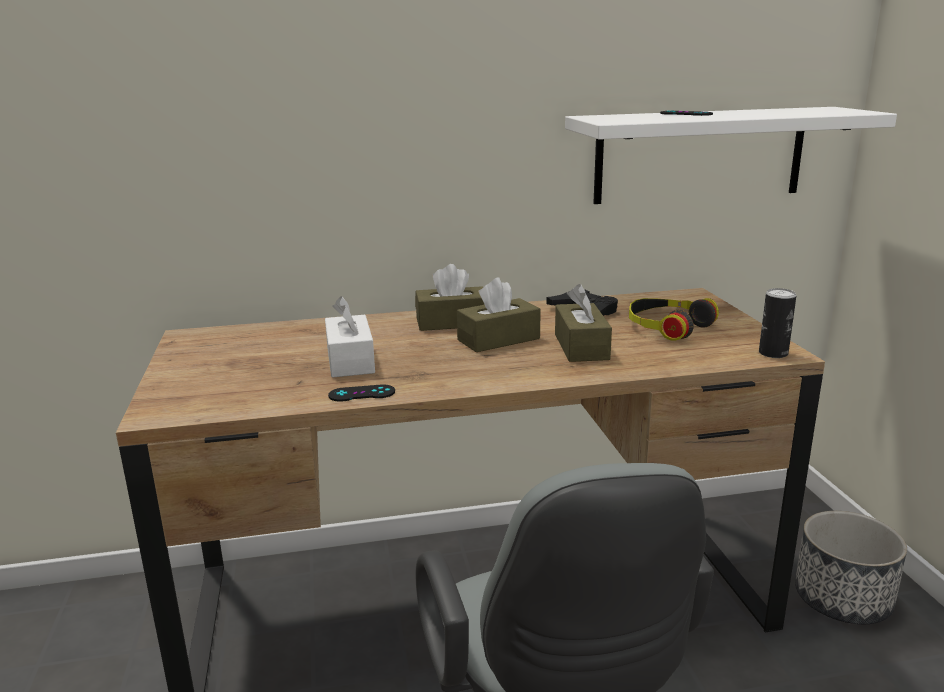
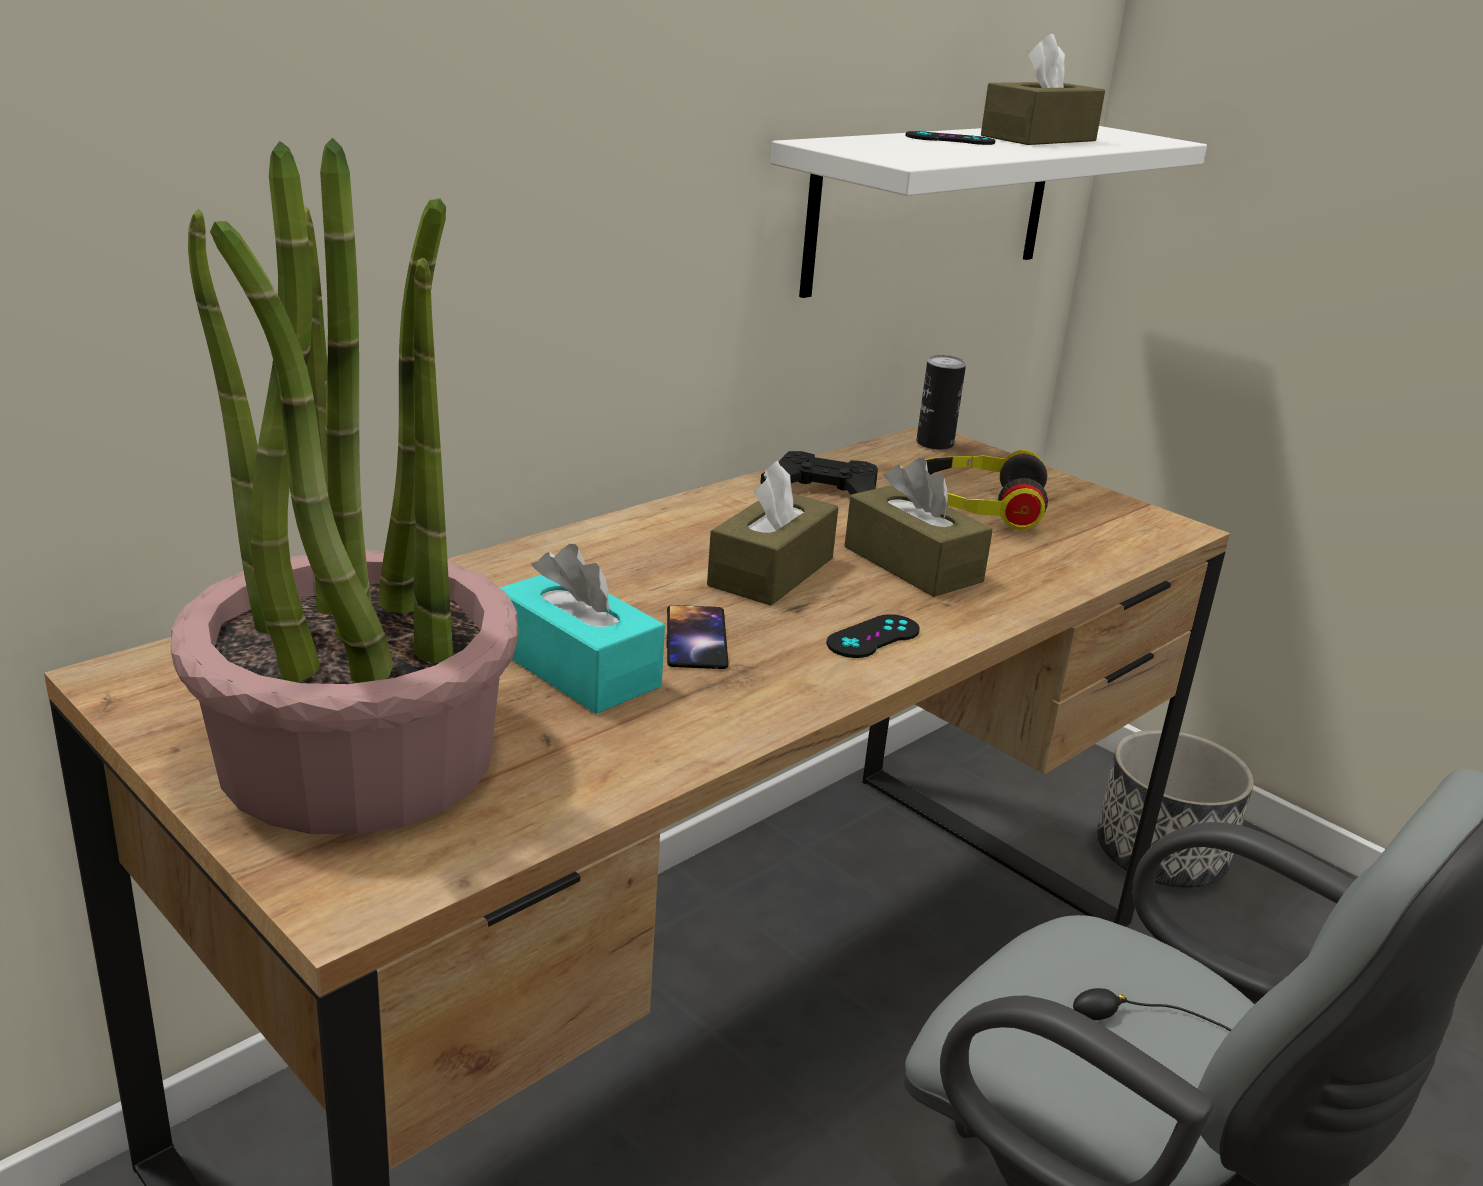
camera: 35 degrees left, 5 degrees up
white tissue box [325,296,375,378] -> turquoise tissue box [500,544,665,714]
black game controller [328,384,395,402] -> black game controller moved to [826,614,920,658]
brown tissue box [415,264,485,331] -> brown tissue box moved to [981,34,1105,145]
can [759,288,796,358] -> can moved to [916,355,966,450]
none -> potted plant [171,138,519,834]
none -> phone [666,605,729,669]

